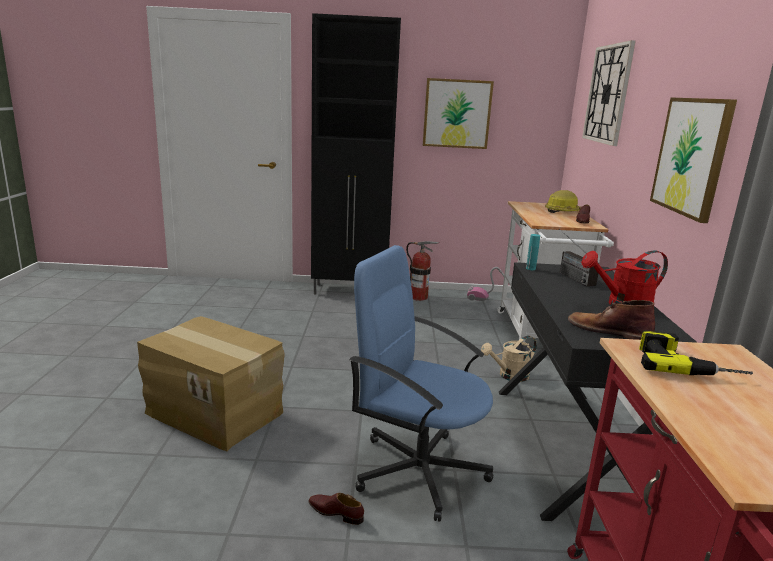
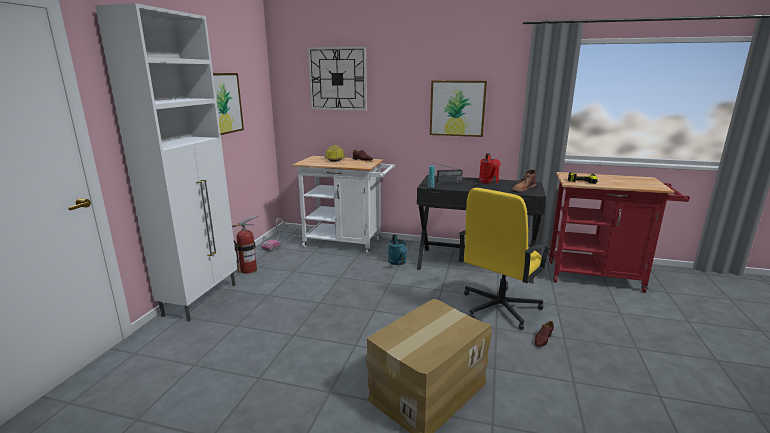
camera: 75 degrees left, 0 degrees up
black cabinet [311,13,401,294] -> white cabinet [95,3,237,321]
blue office chair [349,245,494,522] -> yellow office chair [459,188,551,330]
beige watering can [481,336,537,382] -> turquoise watering can [388,234,408,265]

